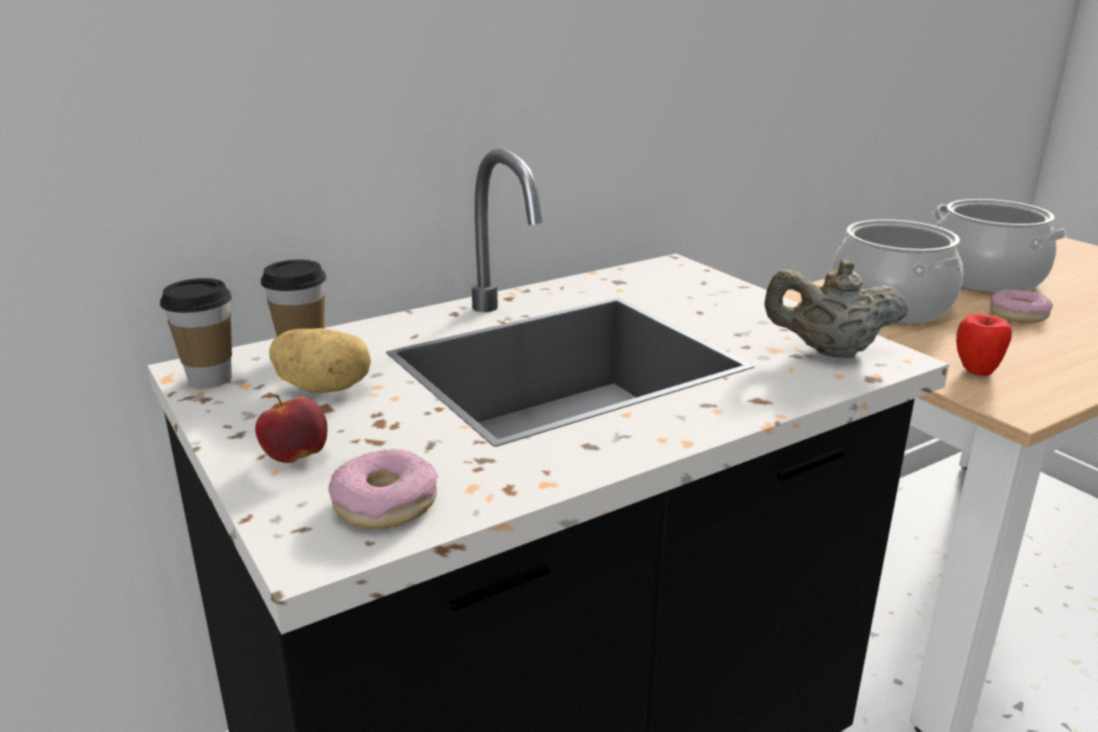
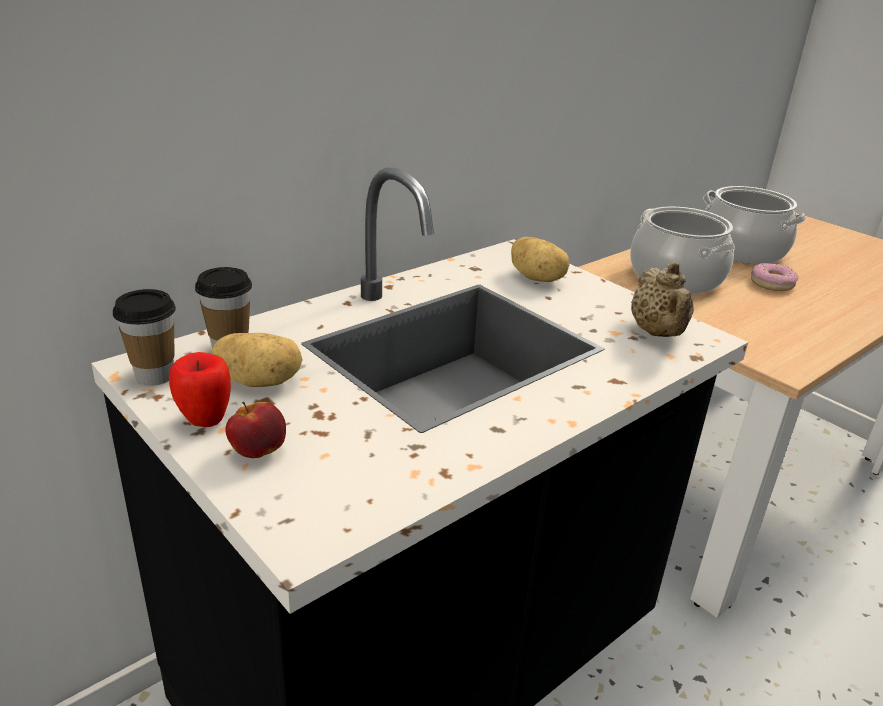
camera: 10 degrees left, 5 degrees up
donut [328,449,438,529] -> none
beige teapot [764,259,909,358] -> beige teapot turned 90 degrees counterclockwise [631,261,694,337]
apple [956,313,1012,376] -> apple moved to [169,352,231,427]
none -> potato [511,237,569,282]

